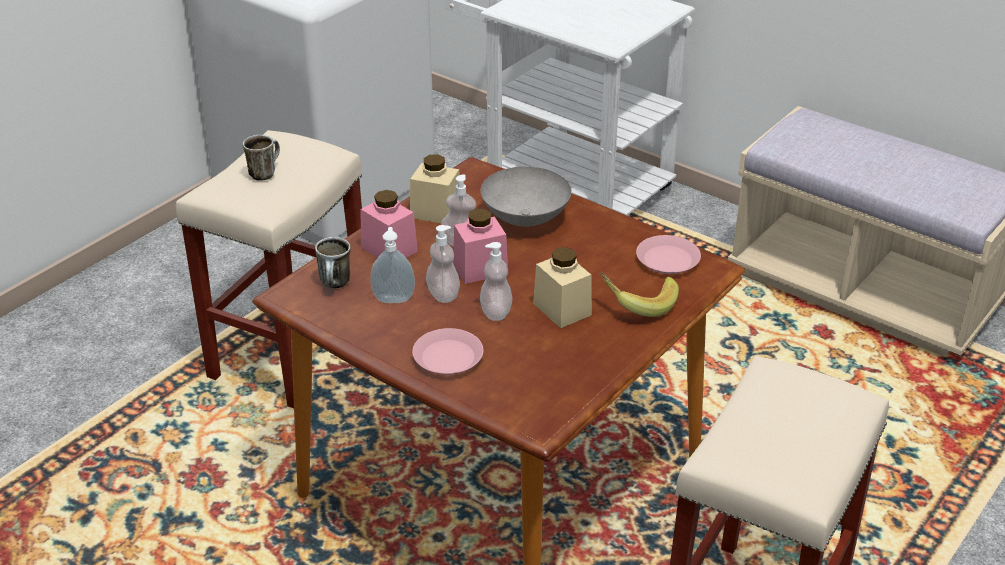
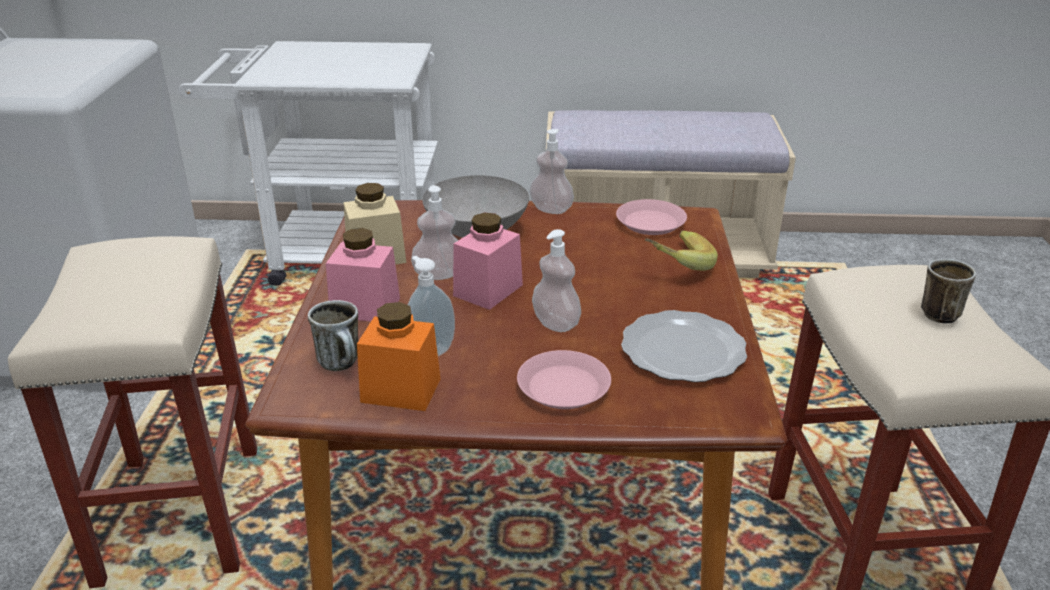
camera: 35 degrees left, 5 degrees down
mug [243,135,280,181] -> mug moved to [921,259,976,324]
soap dispenser [426,225,460,303] -> soap dispenser moved to [529,129,574,214]
beige jar [533,247,592,328] -> none
none -> orange jar [357,302,440,411]
none -> plate [621,310,747,382]

